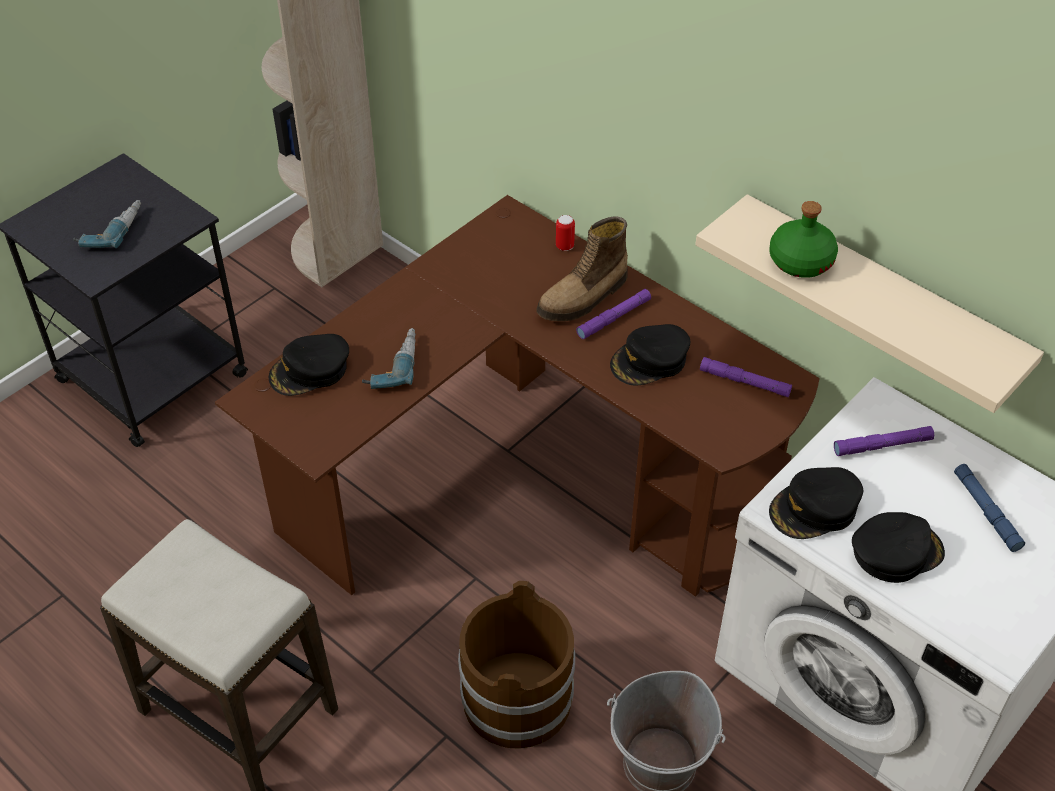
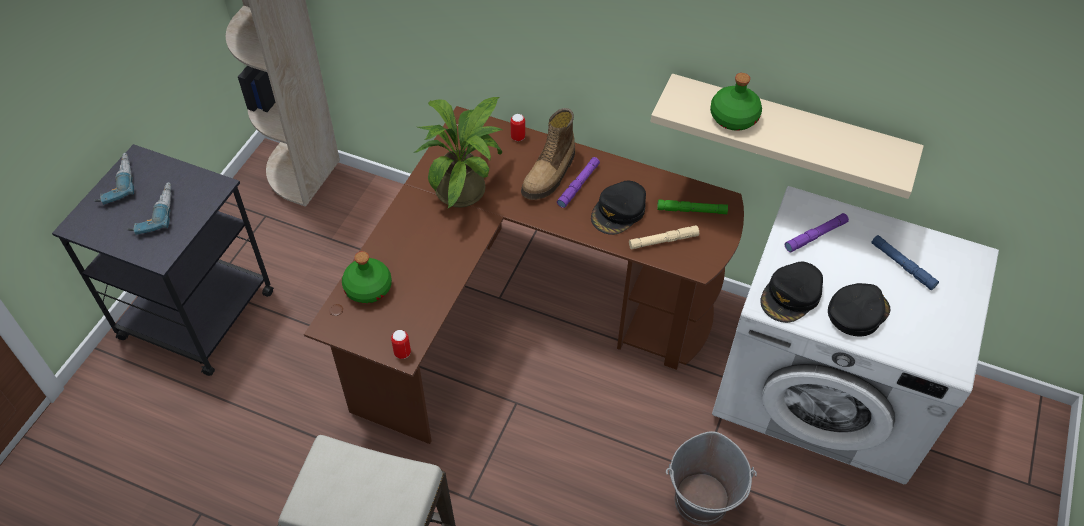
camera: 20 degrees left, 5 degrees up
black cap [269,334,349,396] -> green bottle [342,251,392,303]
power drill [362,328,415,389] -> power drill moved to [94,153,134,205]
brown bucket [458,581,575,748] -> none
purple flashlight [700,357,792,397] -> green flashlight [657,199,728,214]
none -> can [391,330,411,359]
none -> potted plant [414,97,502,209]
none -> beige flashlight [629,225,699,250]

